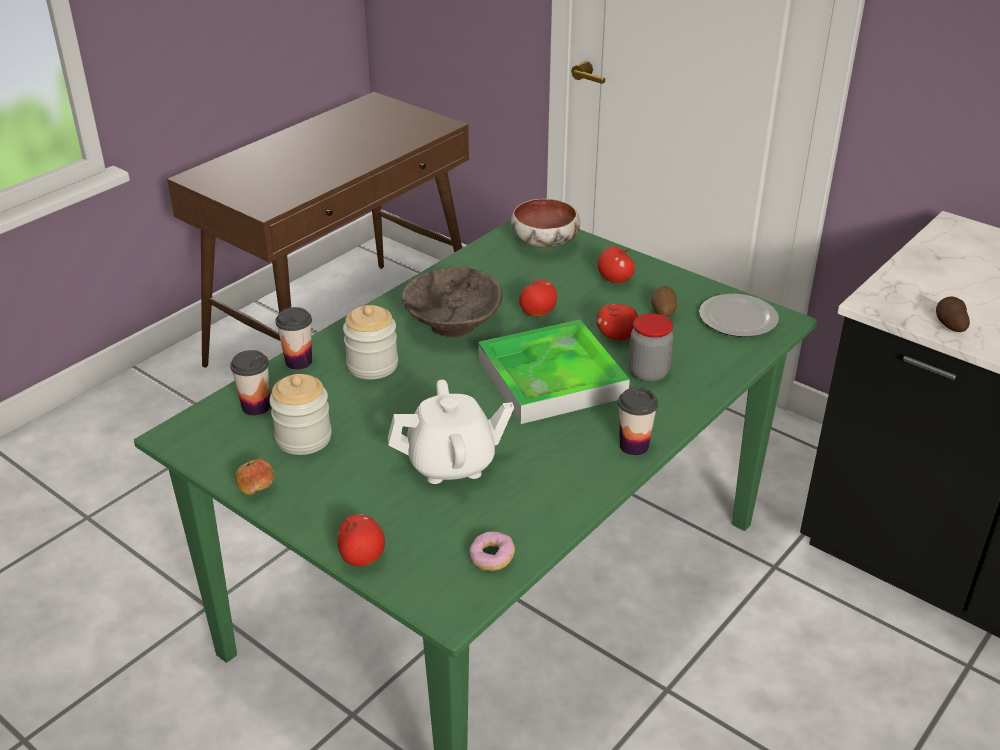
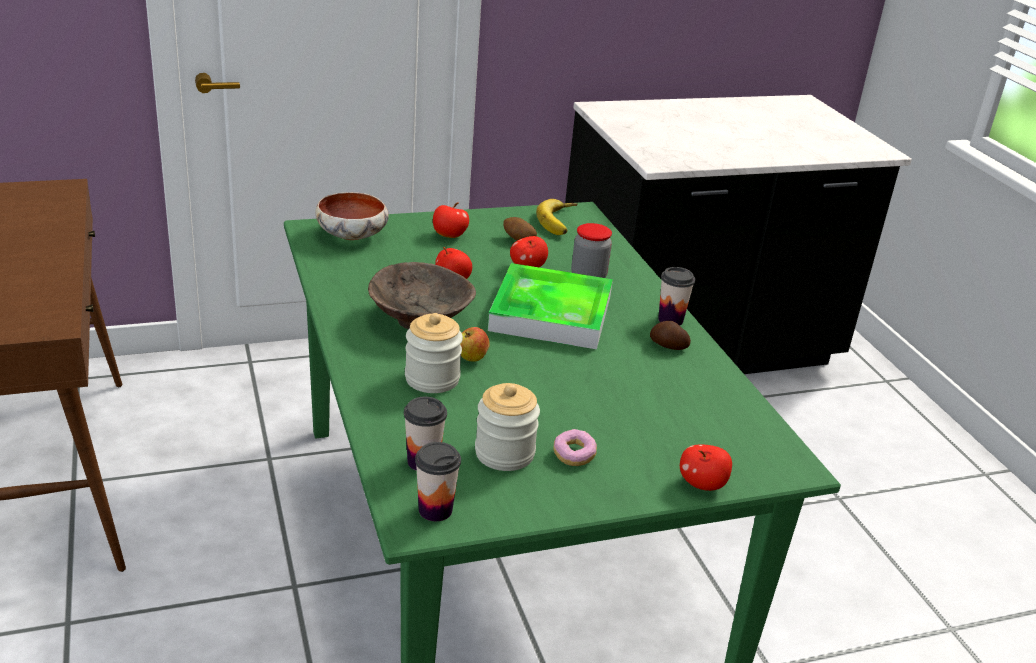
camera: 60 degrees left, 5 degrees down
apple [235,459,274,495] -> apple moved to [460,327,490,361]
cup [276,307,312,370] -> cup moved to [415,442,461,521]
white teapot [388,380,514,484] -> none
donut [469,531,515,571] -> donut moved to [553,429,597,466]
plate [699,294,779,337] -> banana [536,199,578,235]
potato [936,296,970,332] -> potato moved to [650,321,691,350]

